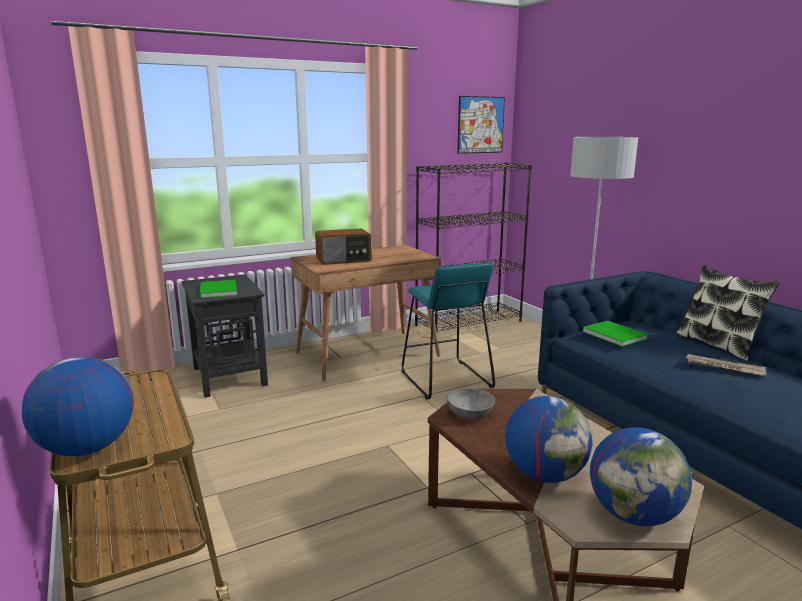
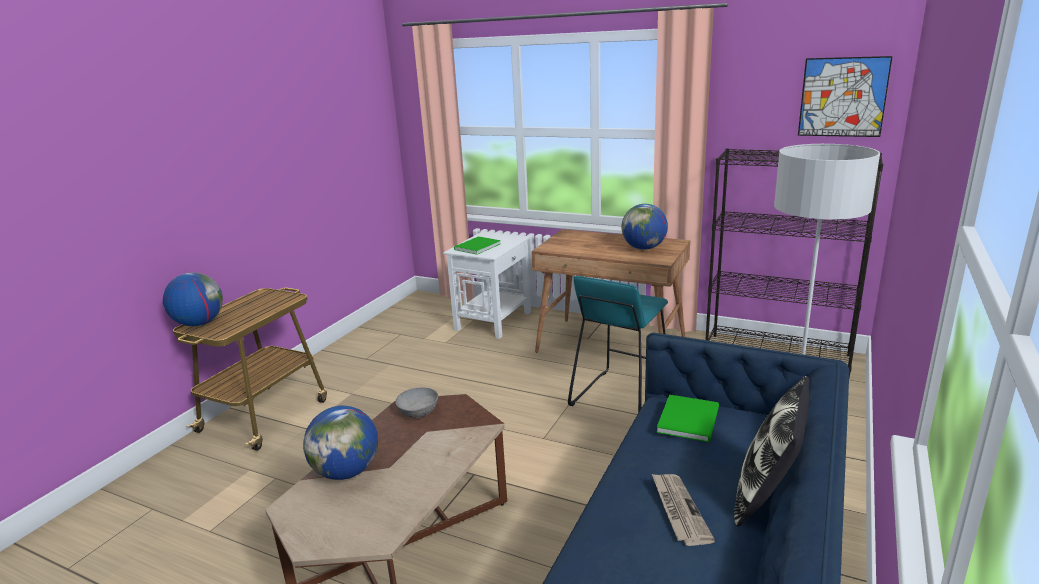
camera: 55 degrees right, 5 degrees up
black side table [182,274,268,398] -> white side table [443,231,531,339]
radio [315,229,371,265] -> none
globe [590,427,692,526] -> globe moved to [621,204,668,250]

